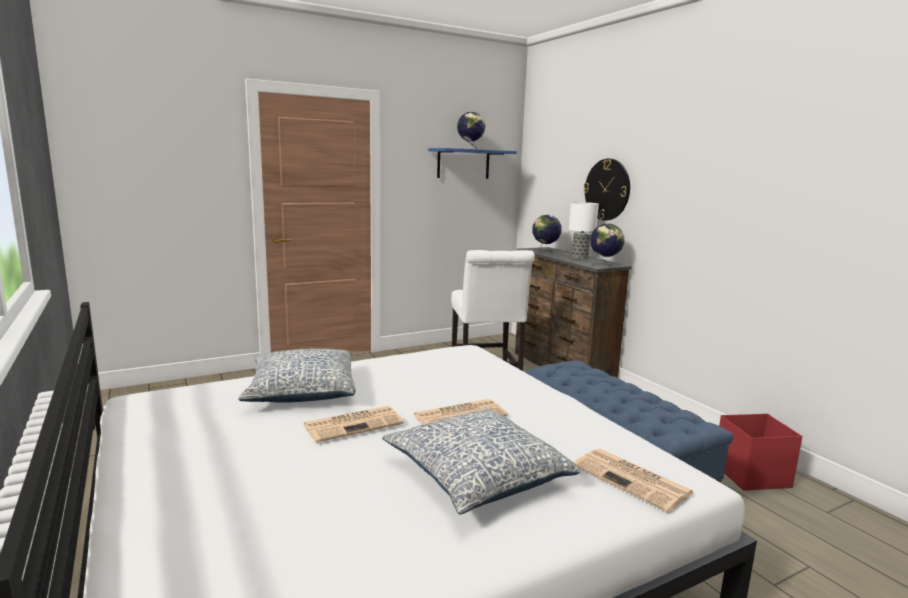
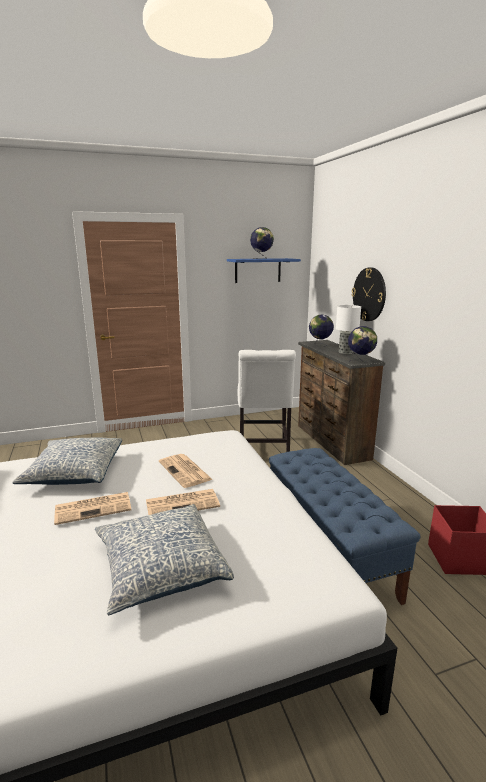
camera: 10 degrees right, 5 degrees up
newspaper [573,449,694,513] -> newspaper moved to [159,454,213,488]

